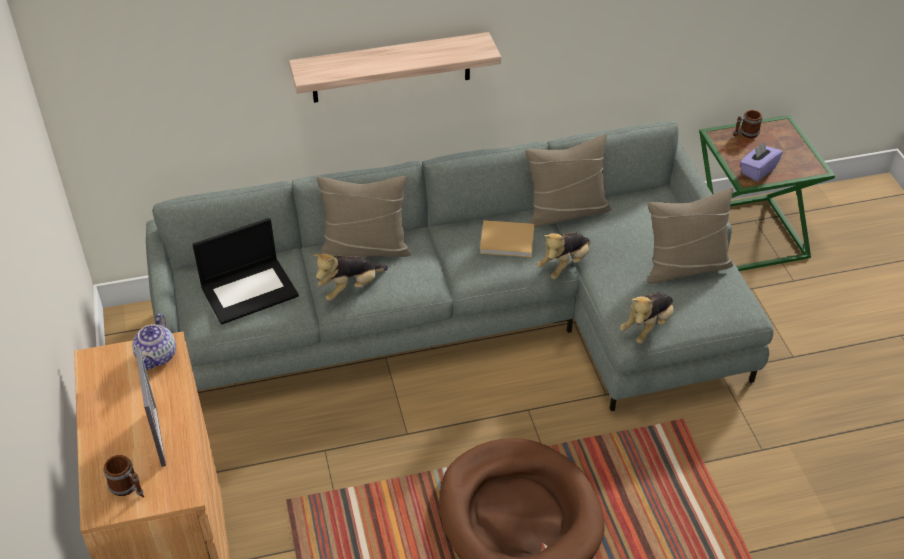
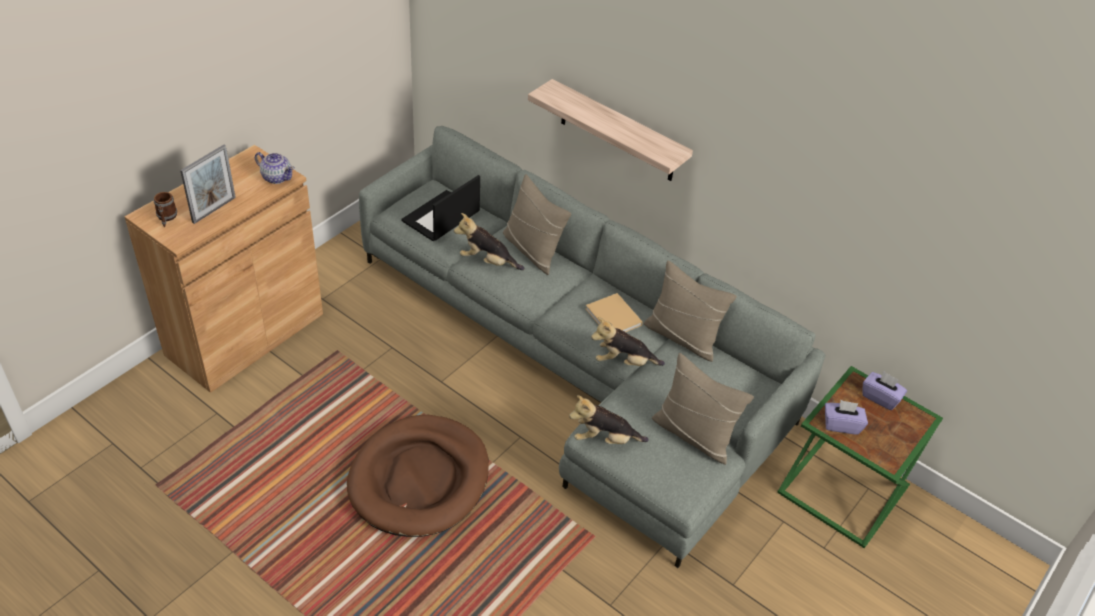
camera: 50 degrees right, 0 degrees up
teapot [132,314,176,370] -> teapot turned 120 degrees counterclockwise [255,152,295,184]
laptop [192,218,299,325] -> laptop turned 105 degrees clockwise [401,175,480,241]
mug [733,110,762,138] -> purple tissue box [863,371,907,410]

